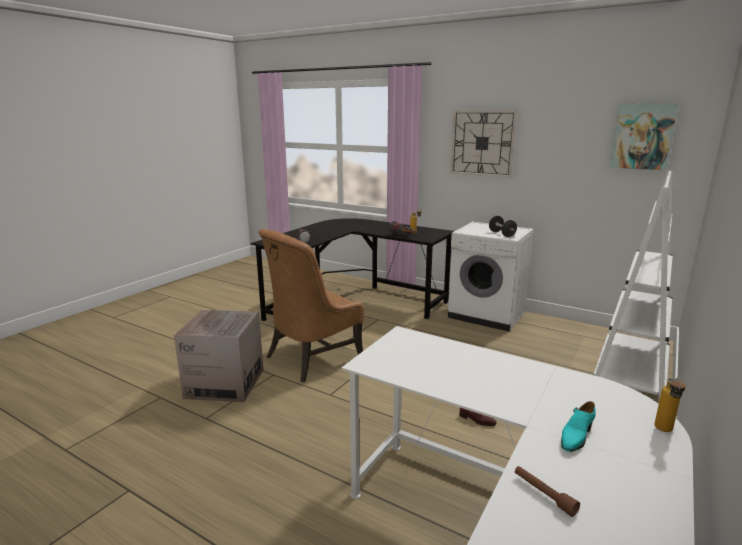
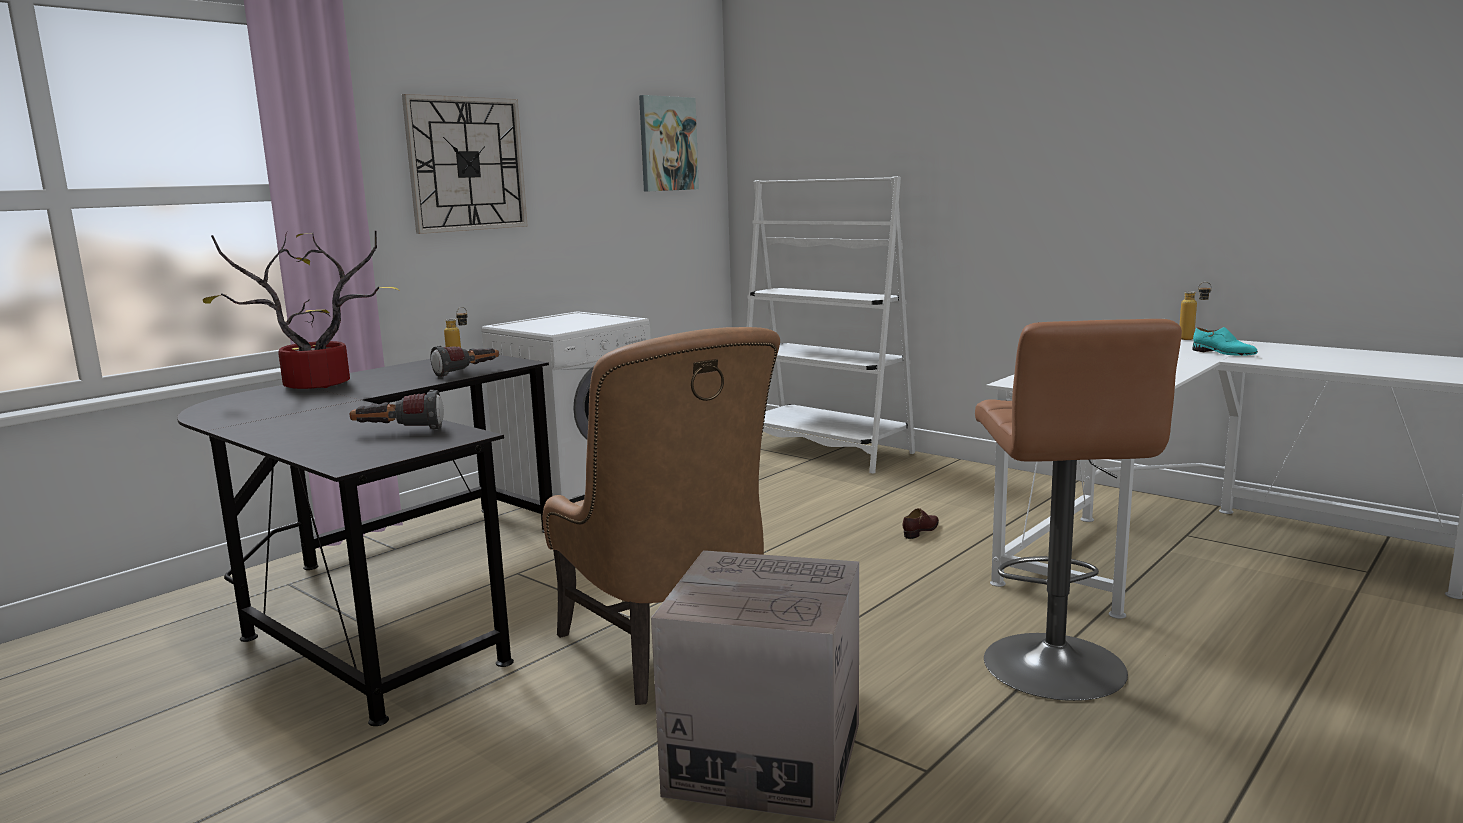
camera: 80 degrees left, 5 degrees down
black dumbbell [489,216,517,237] -> none
brown flashlight [515,466,580,517] -> none
none -> potted plant [203,230,400,389]
none -> brown stool [975,319,1182,701]

